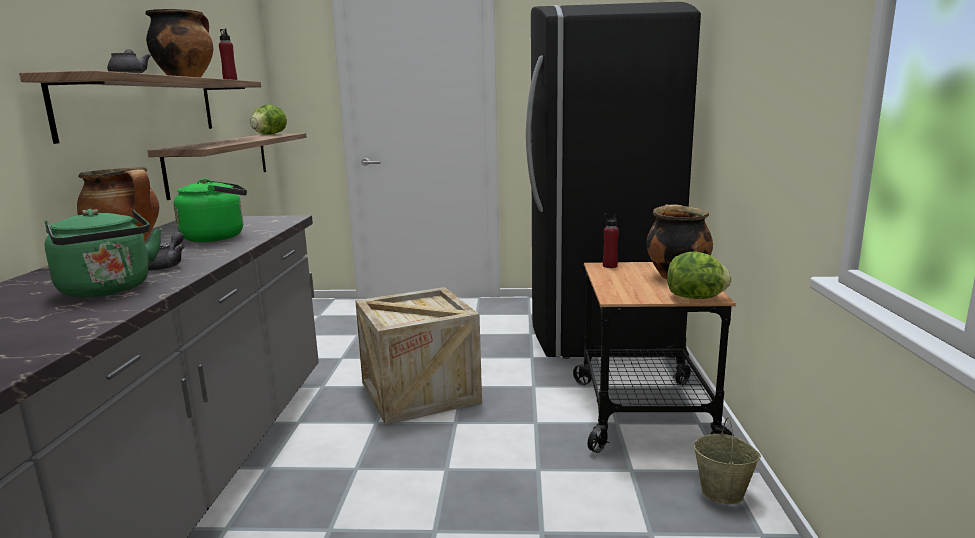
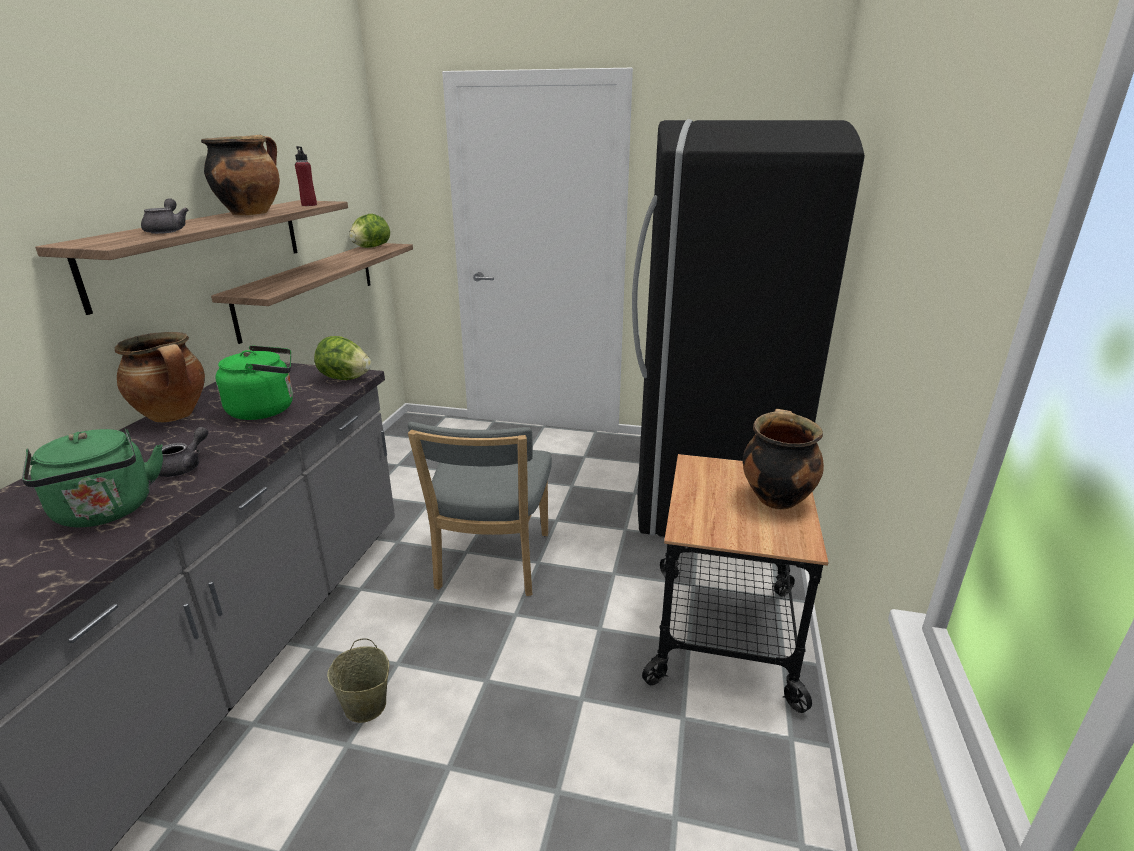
camera: 10 degrees right, 10 degrees up
crate [355,287,482,425] -> grey chair [408,422,552,596]
red bottle [603,213,619,268] -> none
lettuce [667,251,731,299] -> lettuce moved to [314,336,371,380]
beige bucket [694,418,761,504] -> beige bucket moved to [327,639,389,723]

